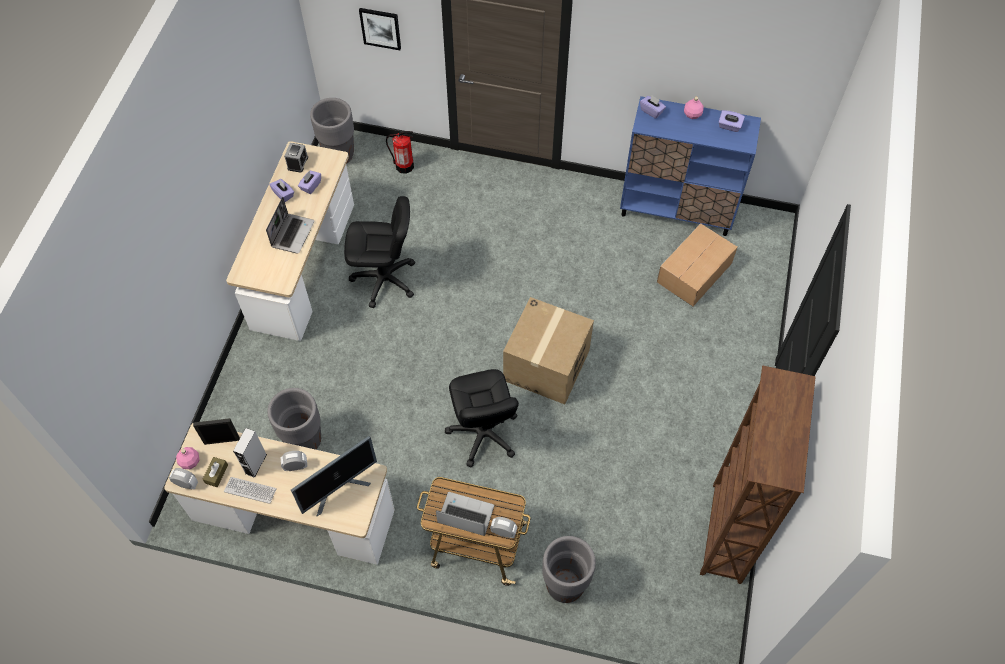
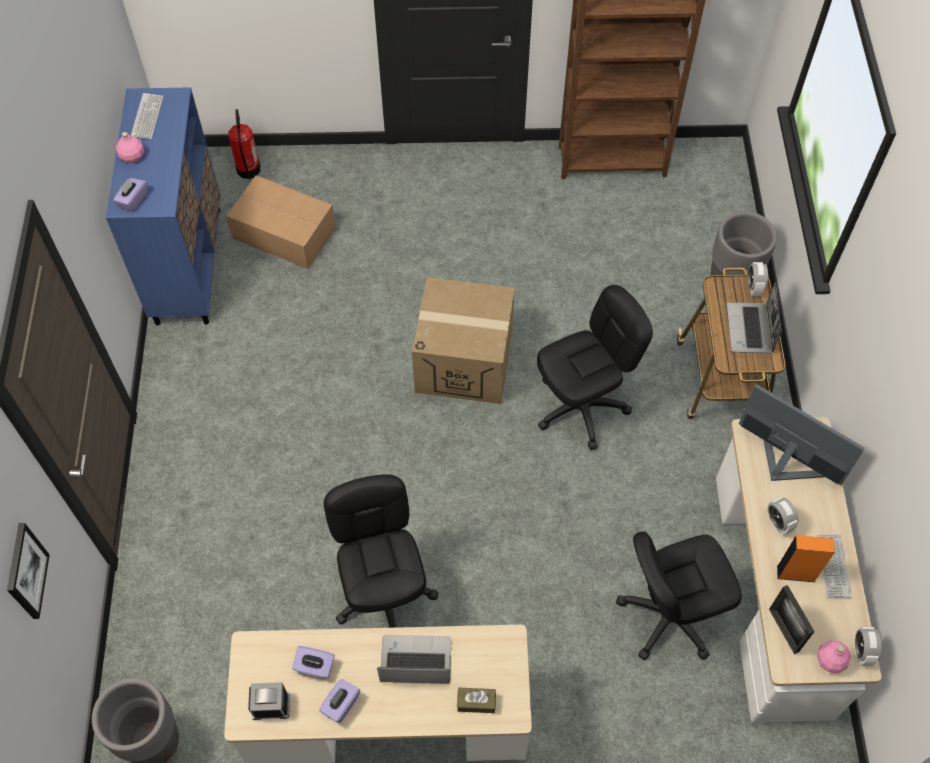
camera: 105 degrees left, 0 degrees up
brown tissue box [203,457,228,487] -> brown tissue box moved to [457,688,496,713]
grey speaker [233,428,267,478] -> orange speaker [777,535,835,582]
grey planter [268,388,321,450] -> black office chair [616,532,742,660]
fire extinguisher [386,131,414,174] -> fire extinguisher moved to [228,109,261,179]
purple tissue box [719,110,745,132] -> keyboard [131,93,163,139]

